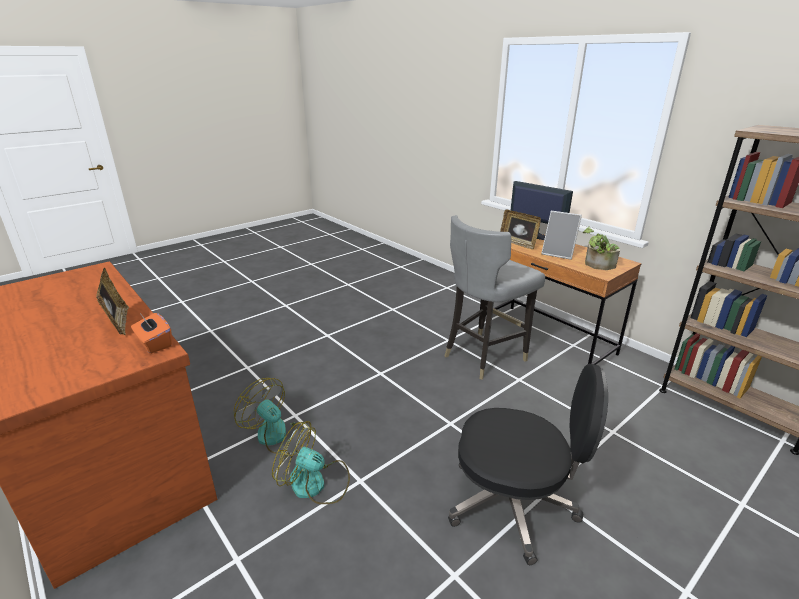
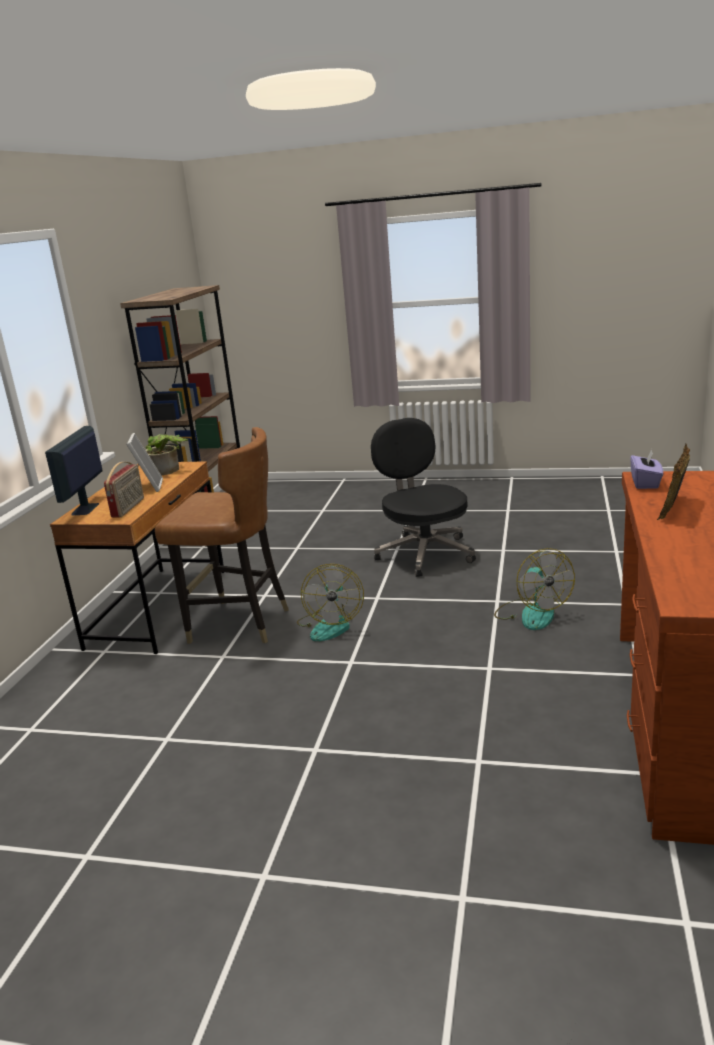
camera: 125 degrees left, 5 degrees down
orange tissue box [131,313,172,354] -> purple tissue box [630,449,663,489]
fan [234,378,311,455] -> fan moved to [297,564,364,641]
grey chair [445,215,545,380] -> brown chair [155,427,289,644]
picture frame [500,210,541,249] -> radio [104,462,144,518]

